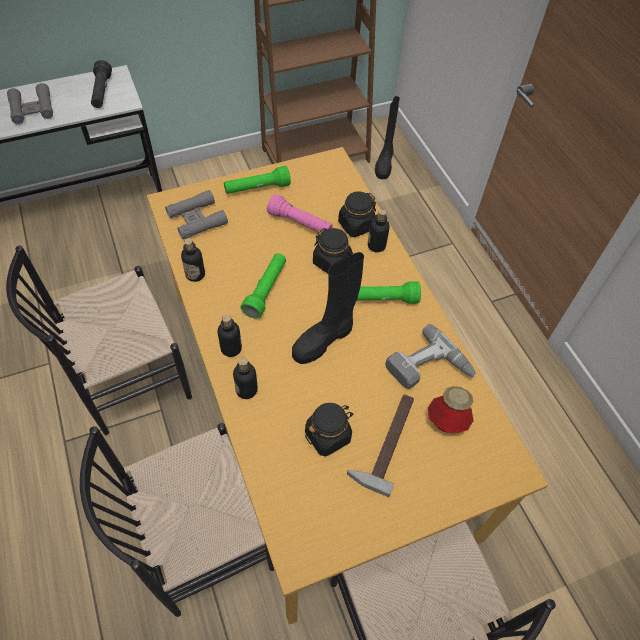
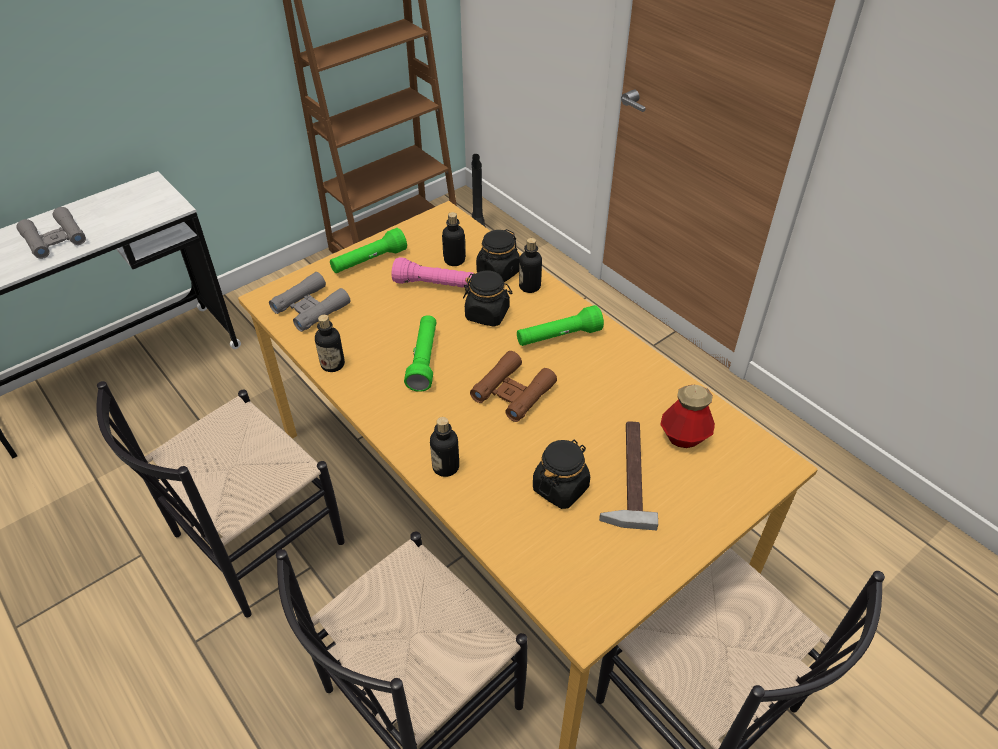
camera: 15 degrees left, 10 degrees down
black flashlight [91,60,112,108] -> none
bottle [218,314,242,357] -> bottle moved to [442,212,466,266]
black boot [292,252,364,364] -> brown binoculars [470,351,557,422]
power drill [385,324,476,389] -> none

